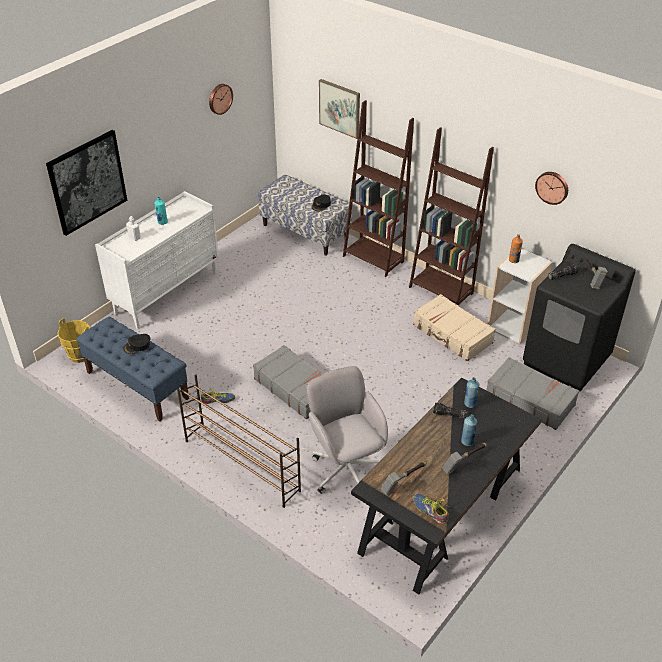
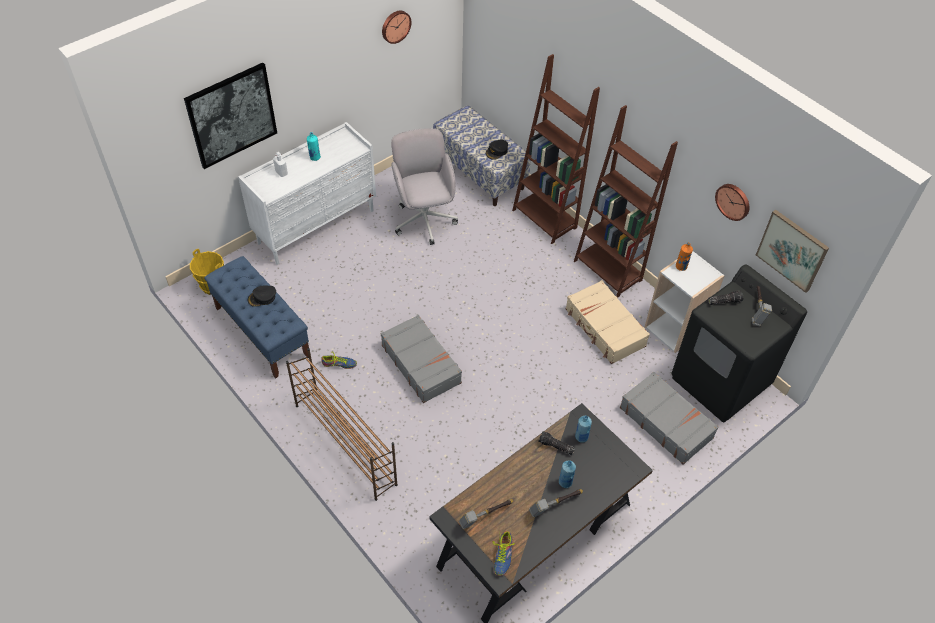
camera: 10 degrees right, 10 degrees up
grey office chair [306,366,388,494] -> grey office chair moved to [391,128,458,245]
picture [319,79,360,139] -> picture moved to [756,210,829,293]
shoe [413,494,449,524] -> shoe turned 135 degrees counterclockwise [493,531,515,576]

